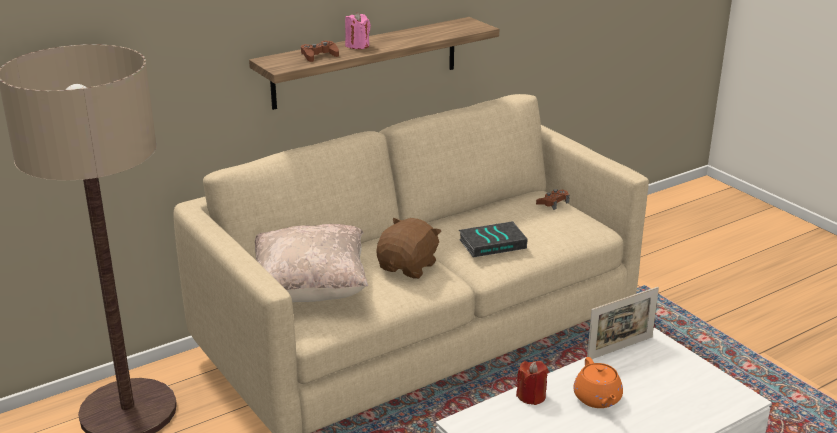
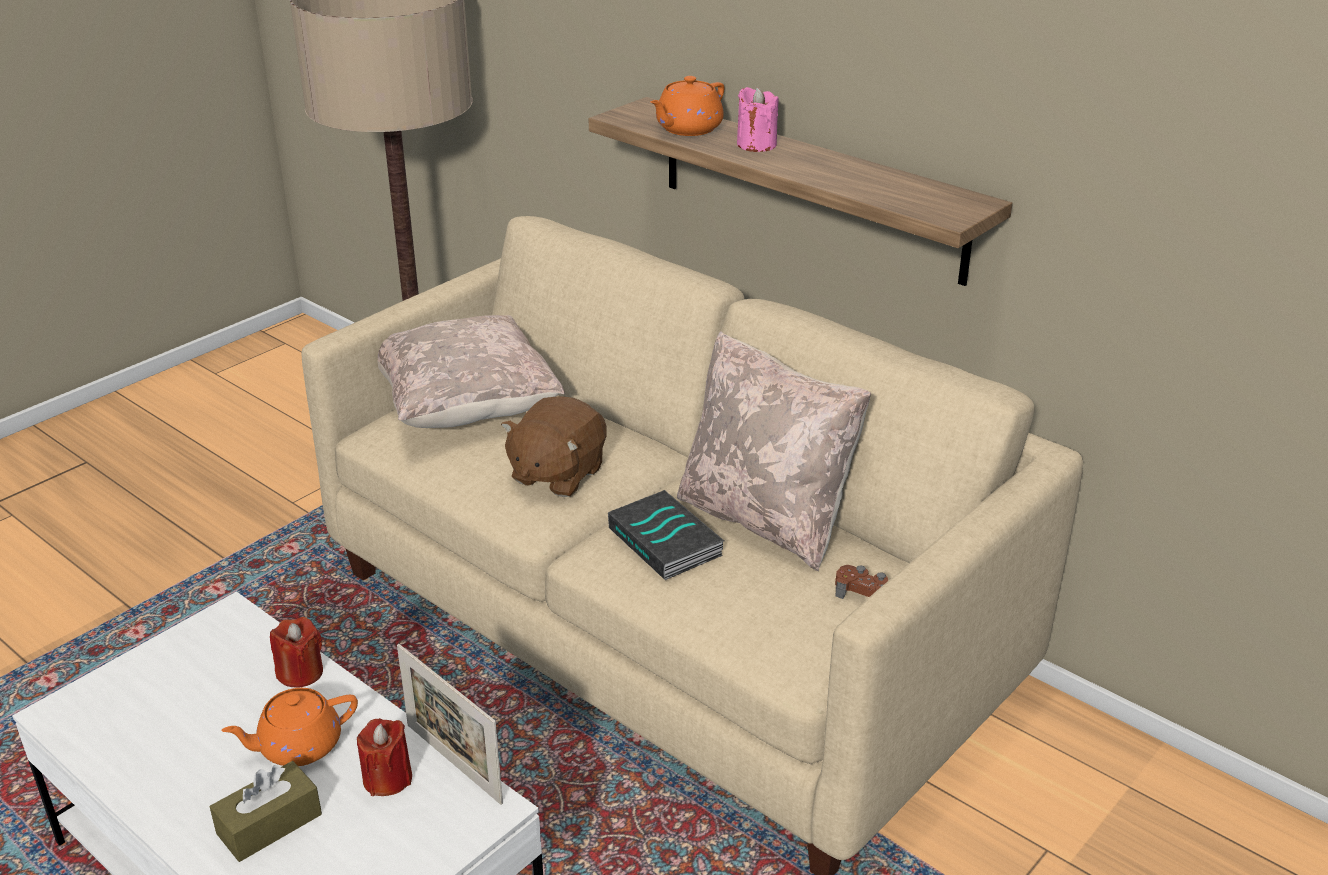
camera: 75 degrees right, 5 degrees up
brown game controller [301,41,339,62] -> orange teapot [650,76,724,136]
brown plush toy [376,218,442,279] -> brown plush toy turned 105 degrees clockwise [501,396,606,497]
none -> brown tissue box [210,761,322,862]
none -> red candle [357,718,412,796]
none -> beige pillow [677,331,871,571]

